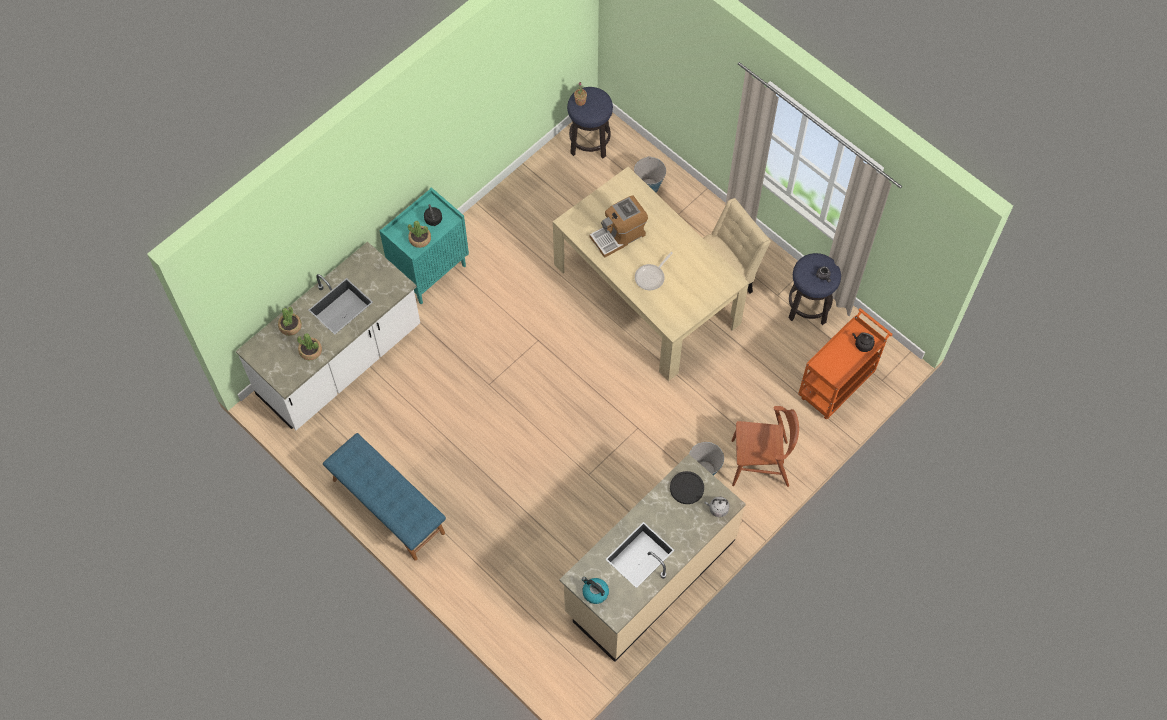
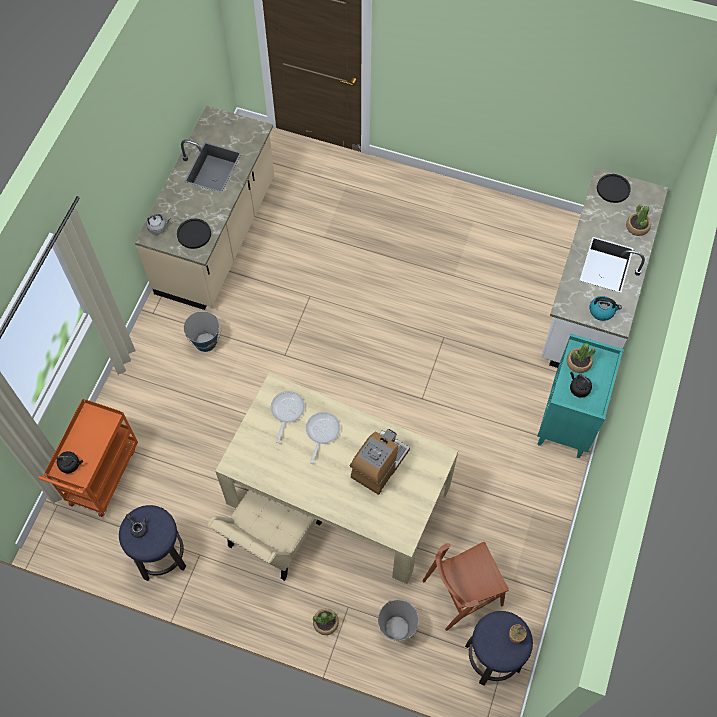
camera: 155 degrees right, 0 degrees up
potted plant [297,333,322,360] -> potted plant moved to [313,609,339,635]
blue bench [323,433,446,561] -> none
kettle [582,577,609,604] -> kettle moved to [590,296,622,321]
brown chair [731,406,799,487] -> brown chair moved to [423,542,509,631]
none -> frying pan [271,391,305,443]
none -> black plate [597,174,631,203]

